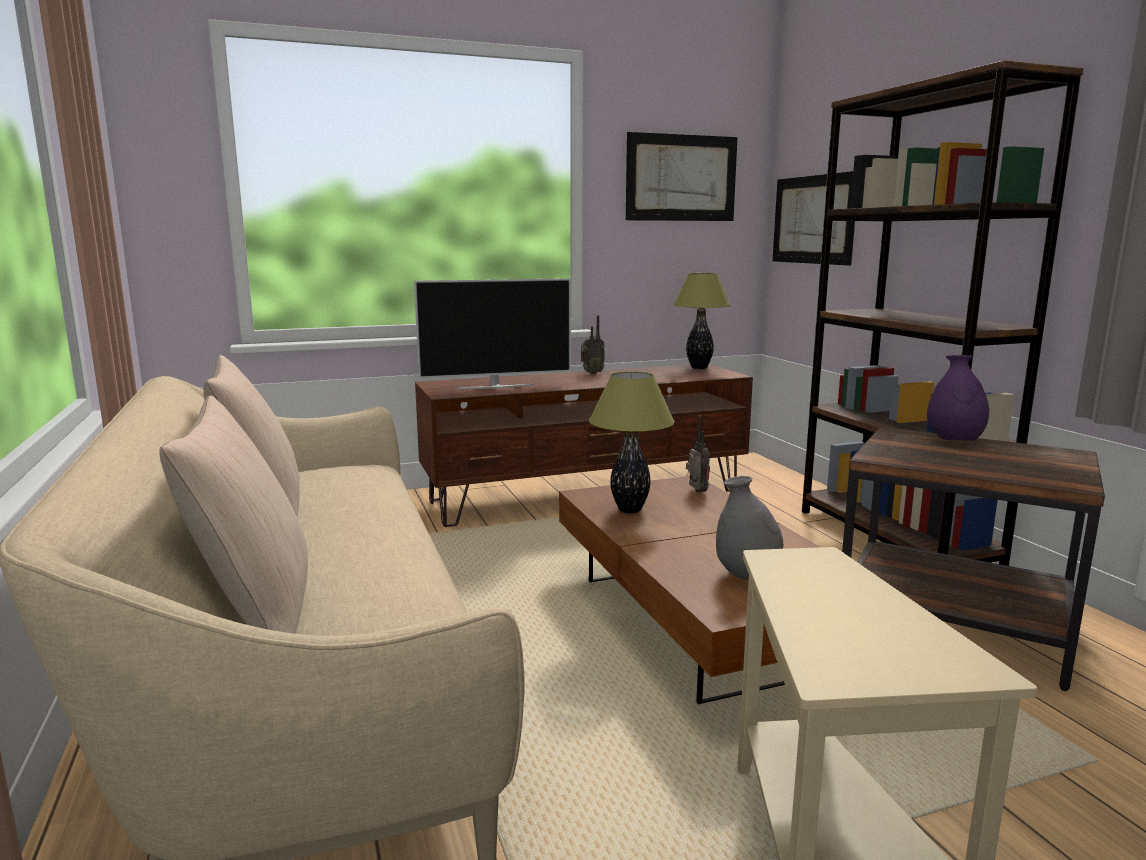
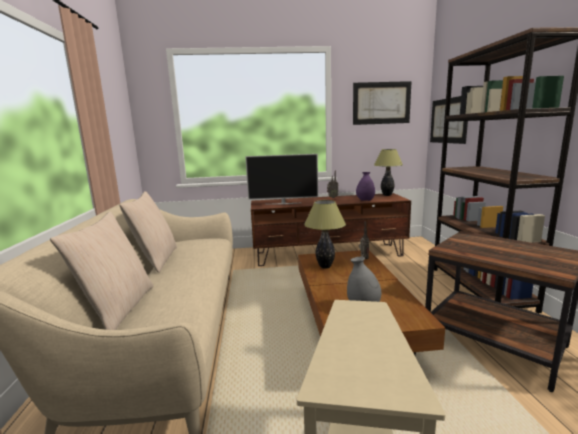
camera: 15 degrees right, 0 degrees up
purple vase [927,355,989,440] -> purple vase moved to [356,172,375,201]

